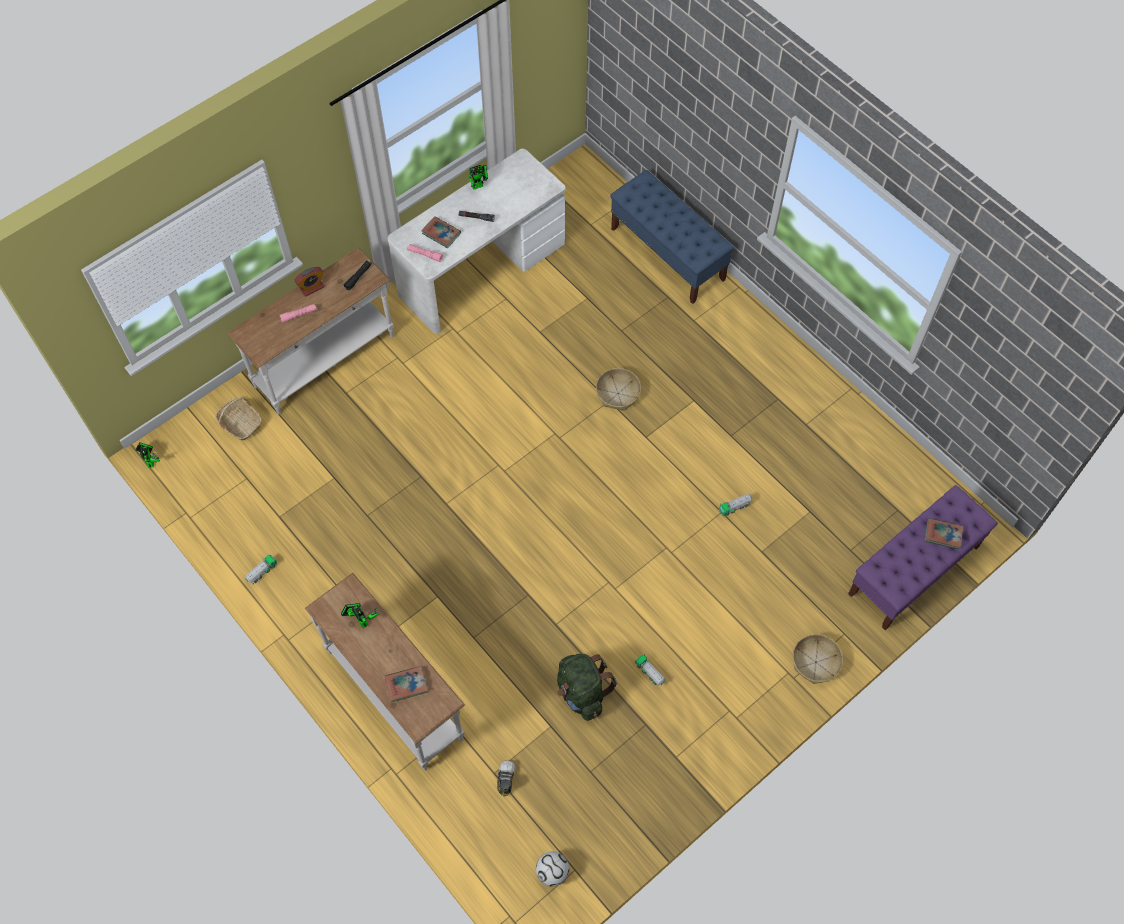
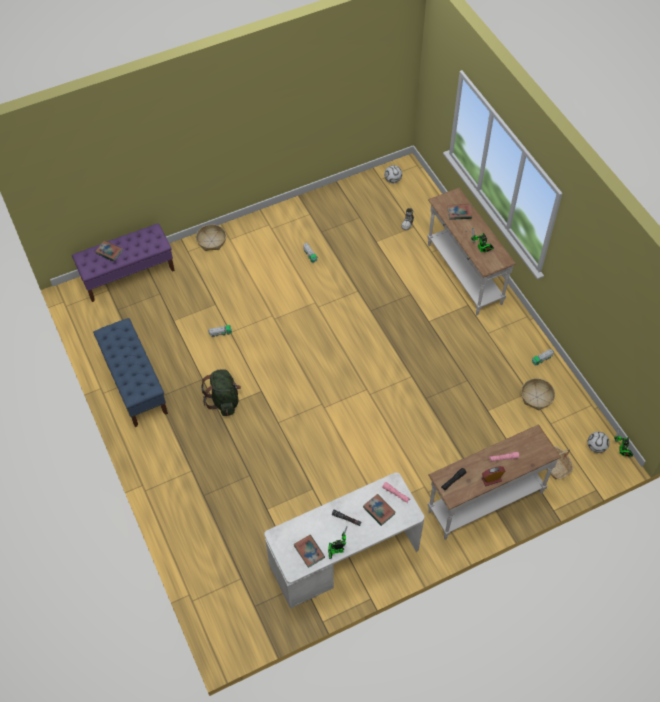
camera: 165 degrees left, 5 degrees down
green backpack [557,654,617,721] -> green backpack moved to [201,369,241,416]
basket [596,368,641,411] -> basket moved to [521,378,555,410]
blue bench [610,170,734,304] -> blue bench moved to [93,318,168,427]
none -> book [294,535,325,568]
none -> football [588,432,610,453]

